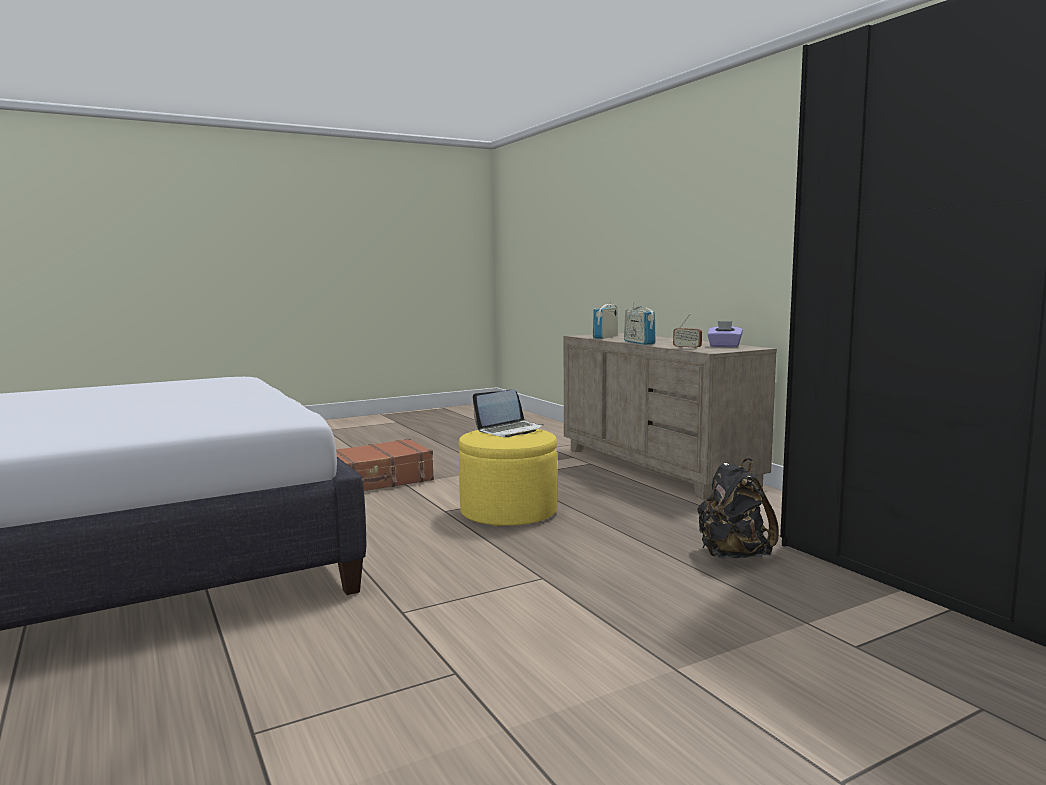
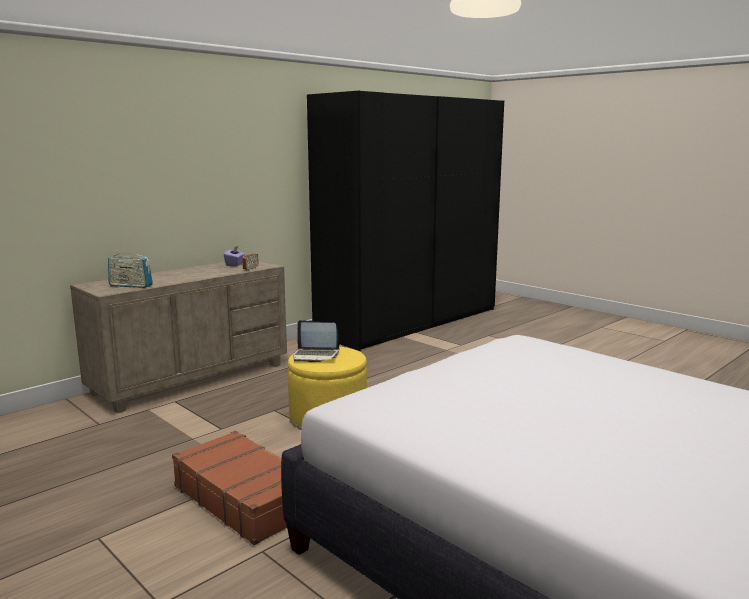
camera: 105 degrees left, 5 degrees up
laptop [473,390,544,437] -> laptop turned 150 degrees clockwise [293,320,339,362]
radio [624,302,656,345] -> none
black backpack [698,458,779,559] -> none

